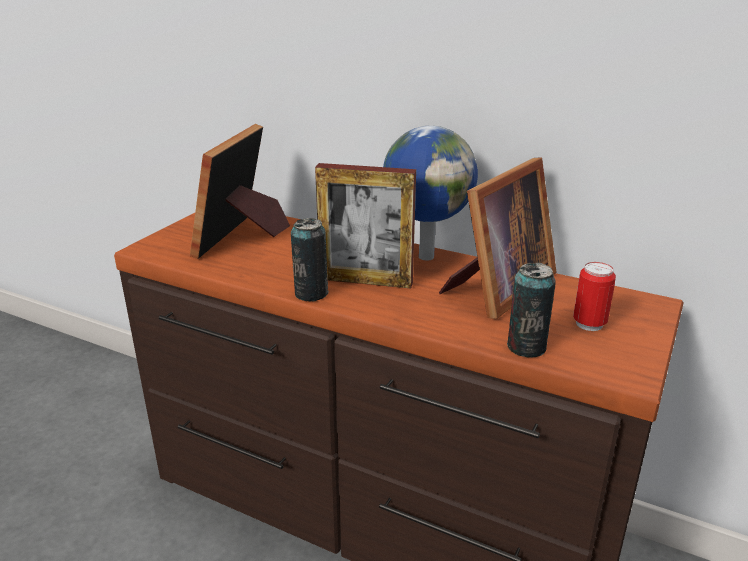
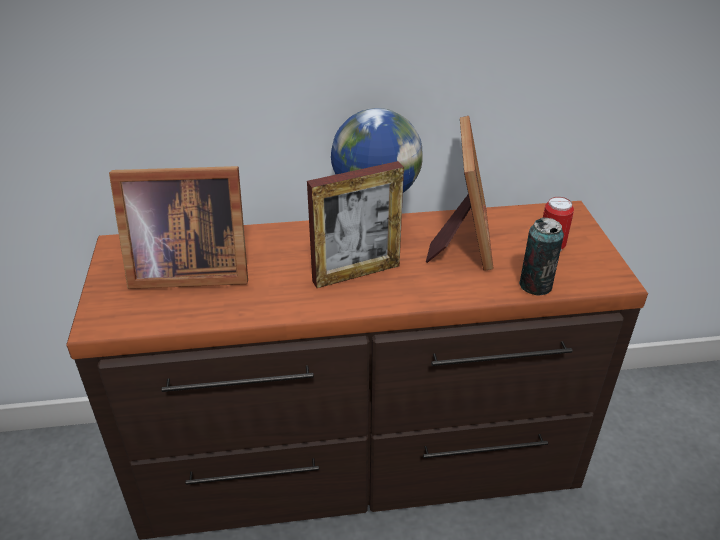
camera: 35 degrees left, 10 degrees up
picture frame [190,124,290,259] -> picture frame turned 75 degrees counterclockwise [109,166,248,289]
can [291,218,329,302] -> none

